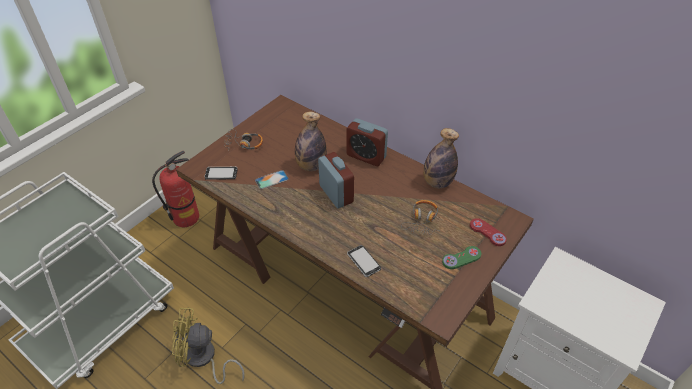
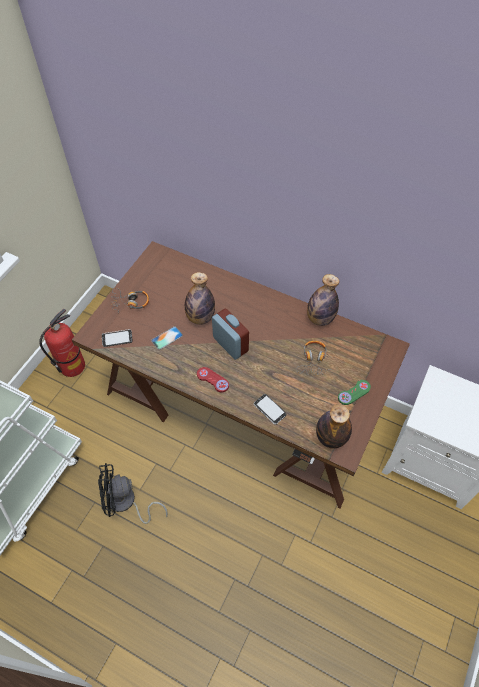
camera: 10 degrees left, 10 degrees up
yellow fan [172,307,245,384] -> black fan [98,463,168,524]
alarm clock [347,118,388,166] -> none
red game controller [470,218,507,246] -> red game controller moved to [197,367,229,392]
none -> bottle [316,404,352,448]

